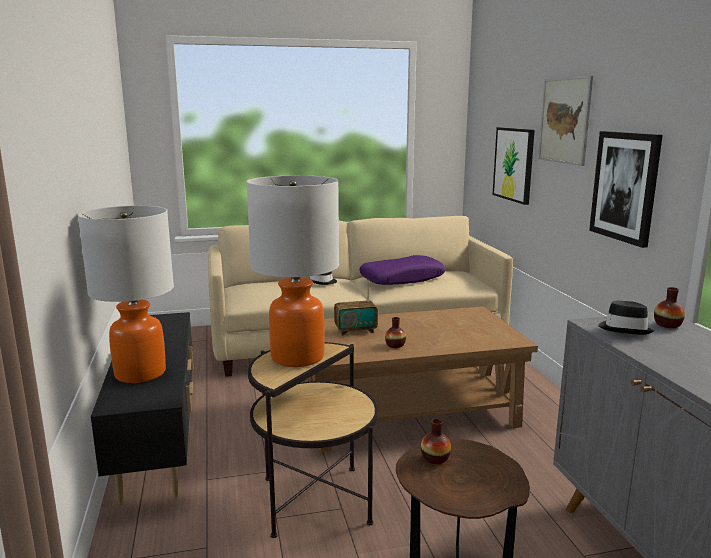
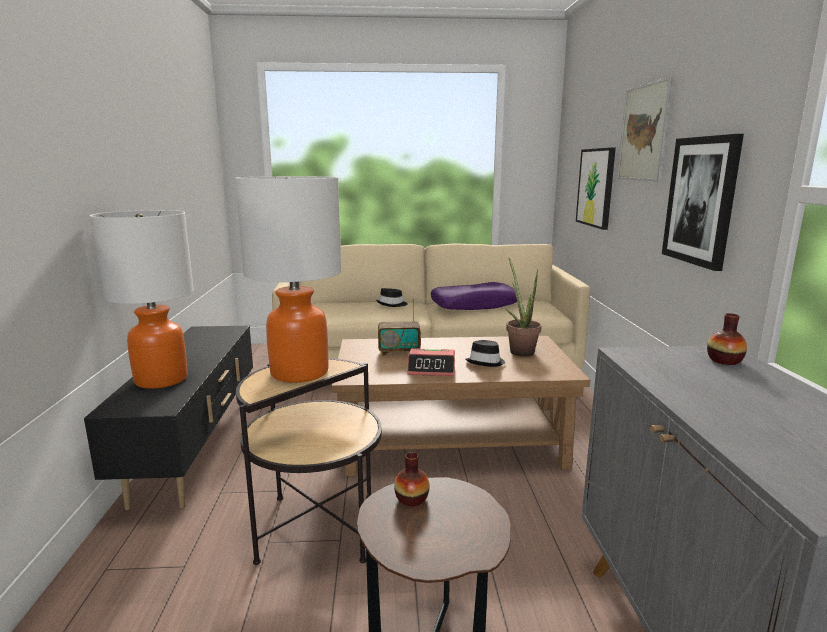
camera: 10 degrees right, 0 degrees up
vase [385,317,406,348] -> alarm clock [407,348,455,376]
black hat [598,301,654,335] -> black hat moved to [465,340,505,367]
none -> potted plant [506,258,542,357]

